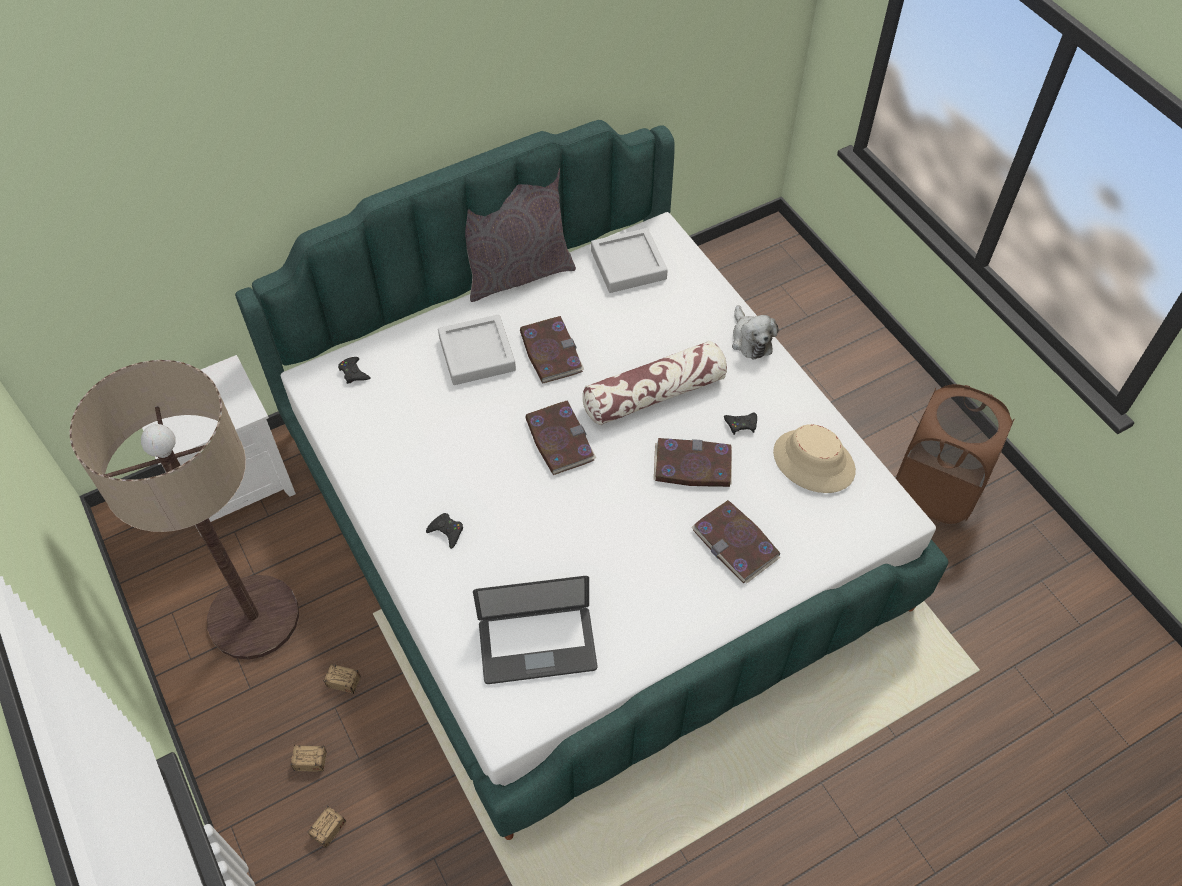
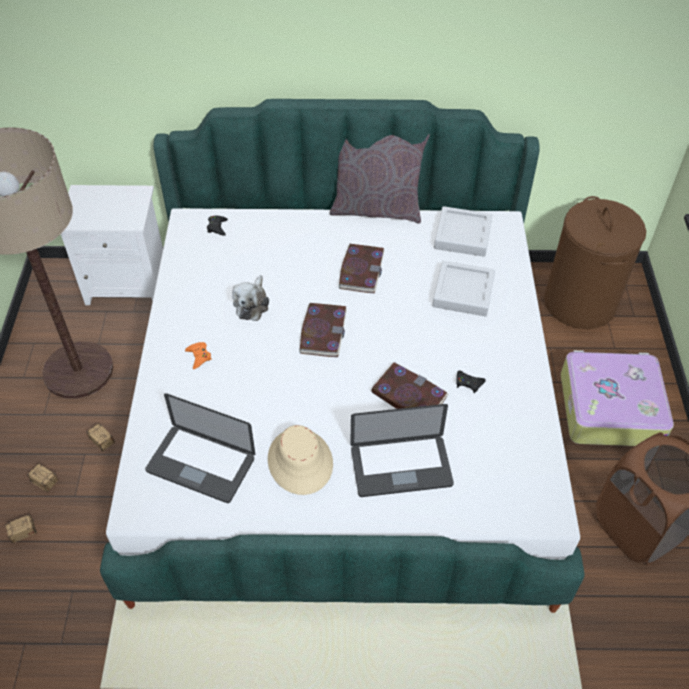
camera: 30 degrees right, 5 degrees down
black game controller [426,513,463,549] -> orange game controller [185,342,212,369]
grey tray [438,314,516,385] -> grey tray moved to [432,261,495,316]
pillow [583,341,727,425] -> none
book [691,500,780,583] -> laptop [350,404,454,497]
plush toy [732,305,779,360] -> plush toy moved to [232,275,269,321]
beige hat [773,424,856,493] -> beige hat moved to [268,425,333,495]
none -> brown laundry basket [544,196,646,329]
none -> suitcase [561,350,674,446]

